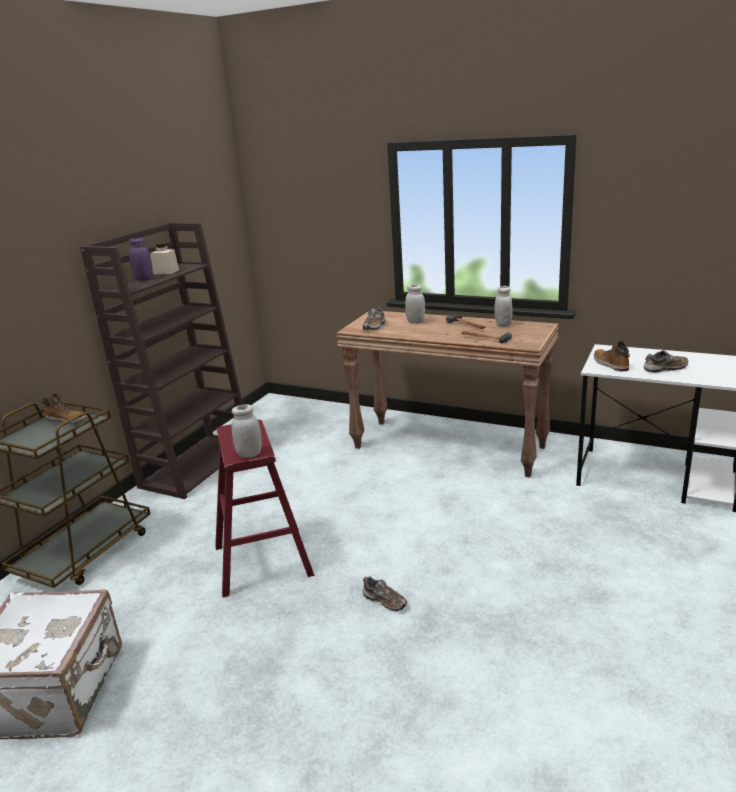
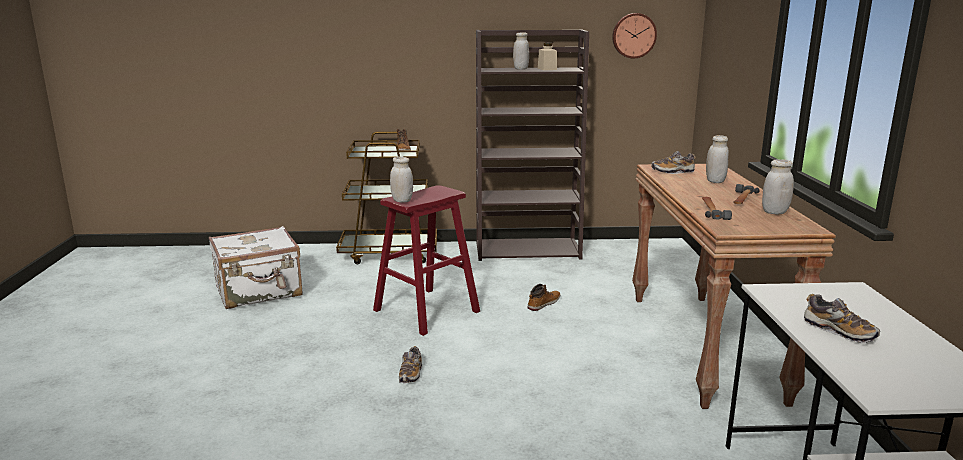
camera: 60 degrees right, 5 degrees down
purple jar [129,238,153,280] -> white jar [513,32,529,70]
boot [594,341,630,371] -> boot moved to [528,284,560,311]
none -> wall clock [612,13,657,58]

